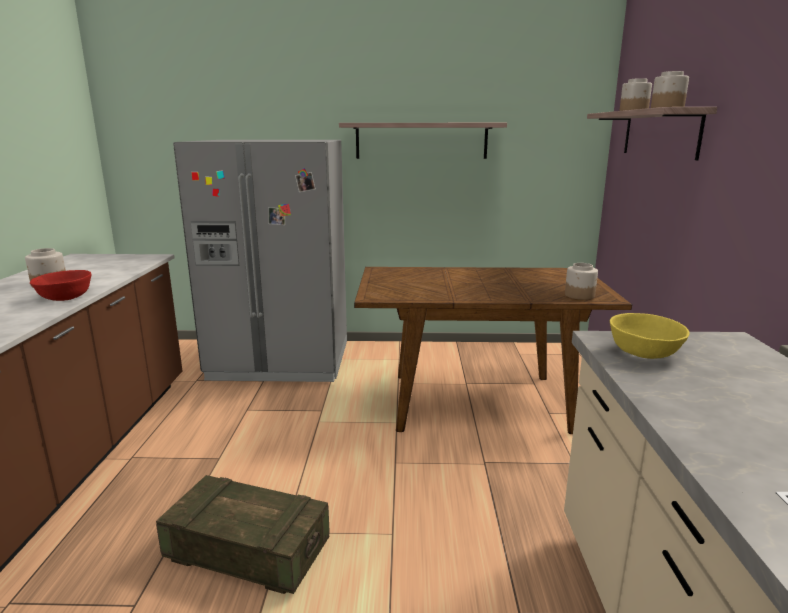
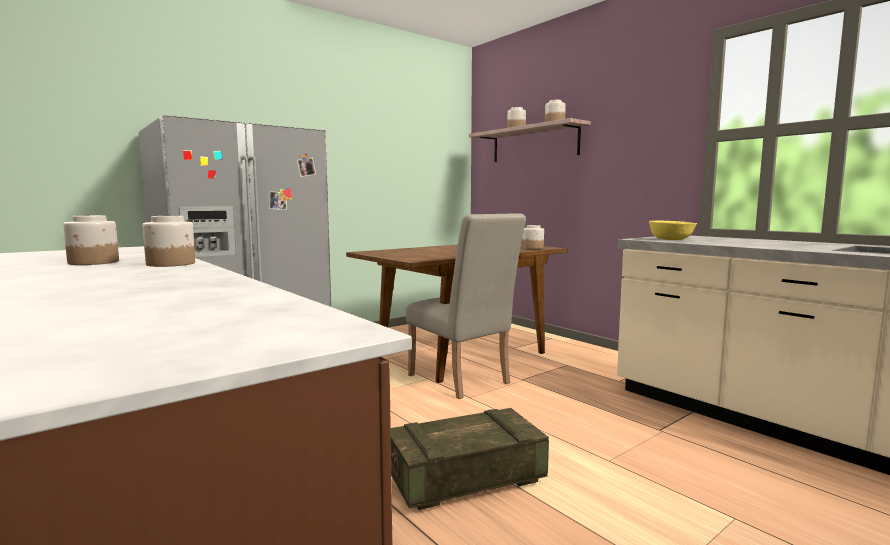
camera: 40 degrees left, 10 degrees down
red bowl [30,270,91,301] -> jar [143,216,195,267]
shelf [339,123,507,159] -> none
none -> beige chair [406,213,526,399]

